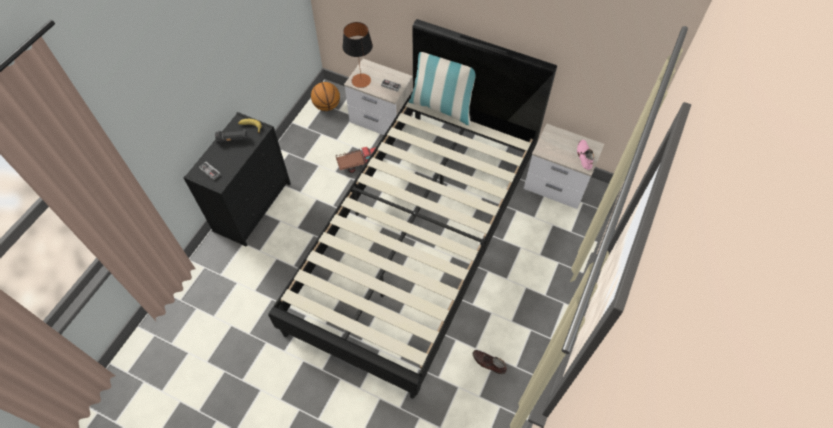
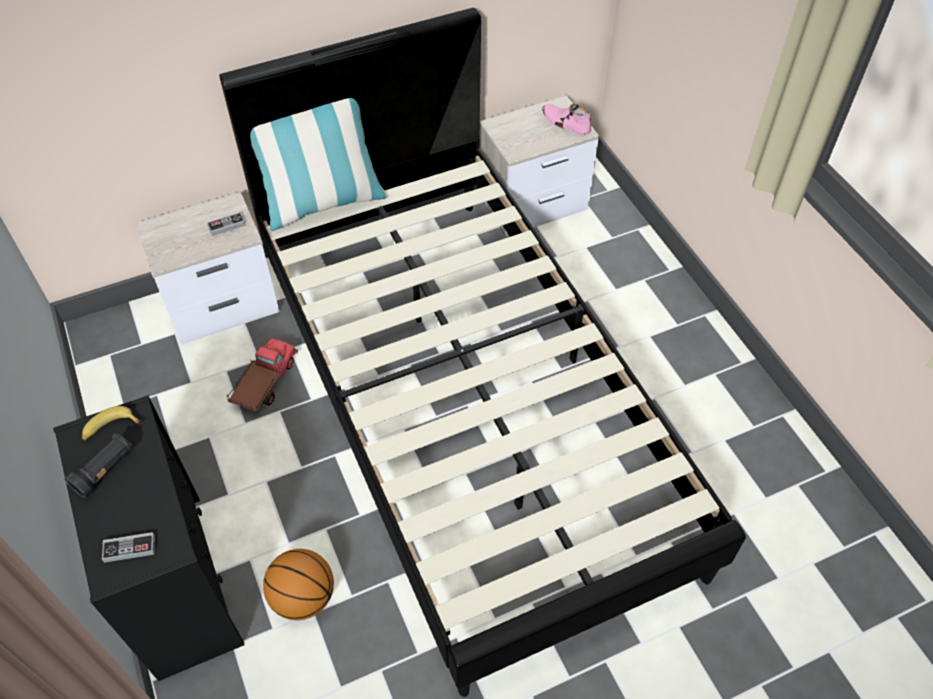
camera: 50 degrees left, 5 degrees down
basketball [311,82,340,111] -> basketball moved to [263,549,334,620]
table lamp [342,22,373,88] -> none
brown shoe [473,350,507,374] -> none

